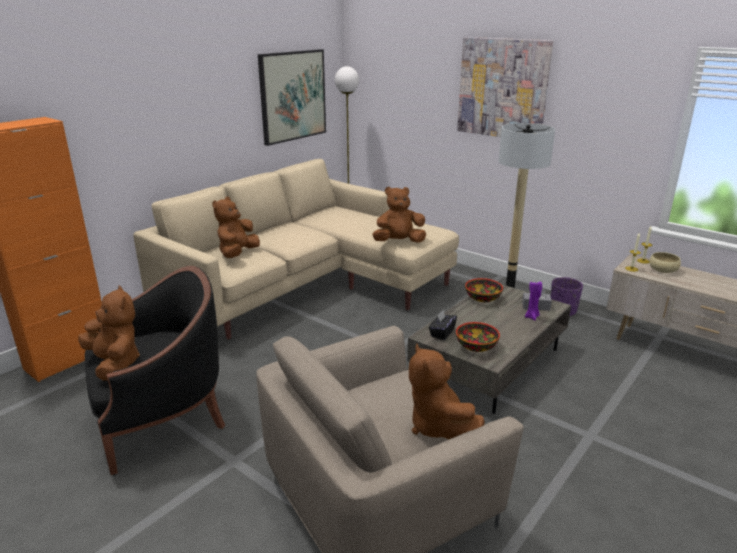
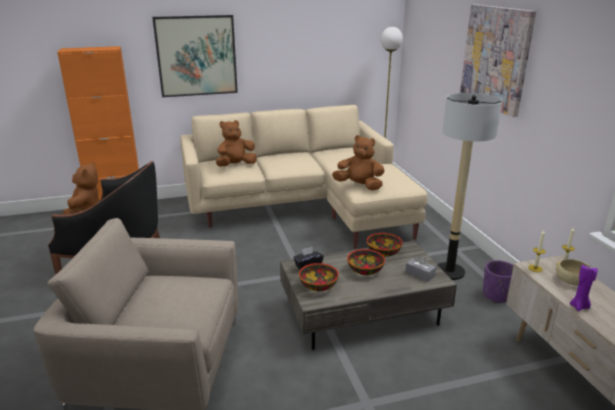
camera: 35 degrees right, 0 degrees up
picture [258,49,326,146] -> picture moved to [152,15,238,97]
brown plush toy [409,344,485,439] -> none
purple candle [525,281,542,320] -> purple candle moved to [570,264,598,312]
none -> bowl [347,249,385,275]

